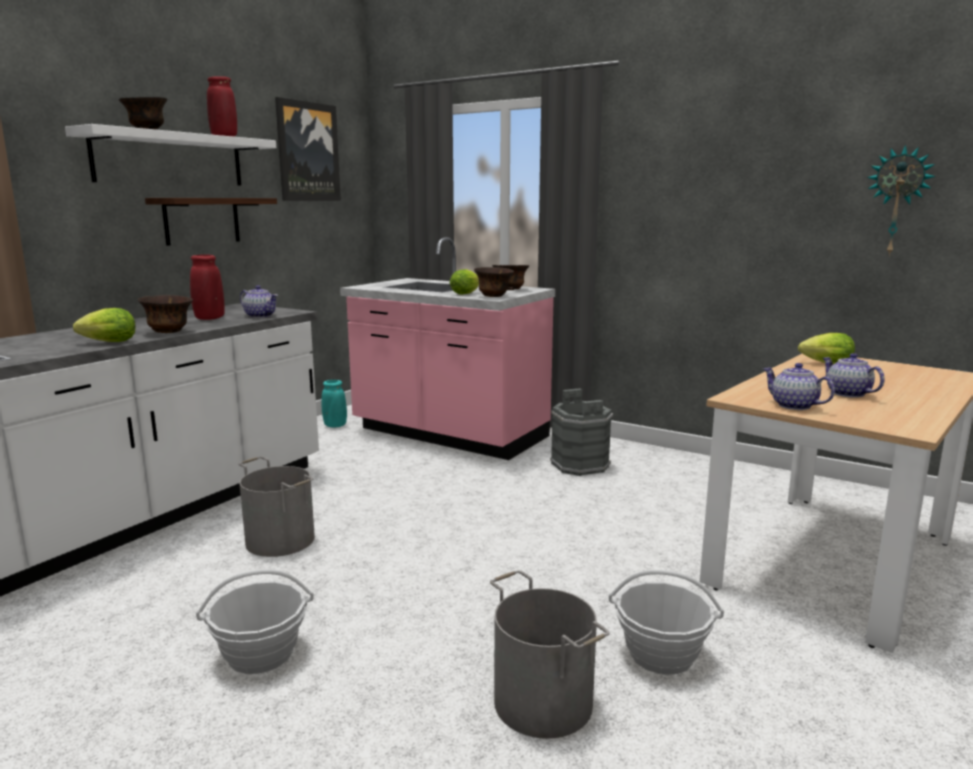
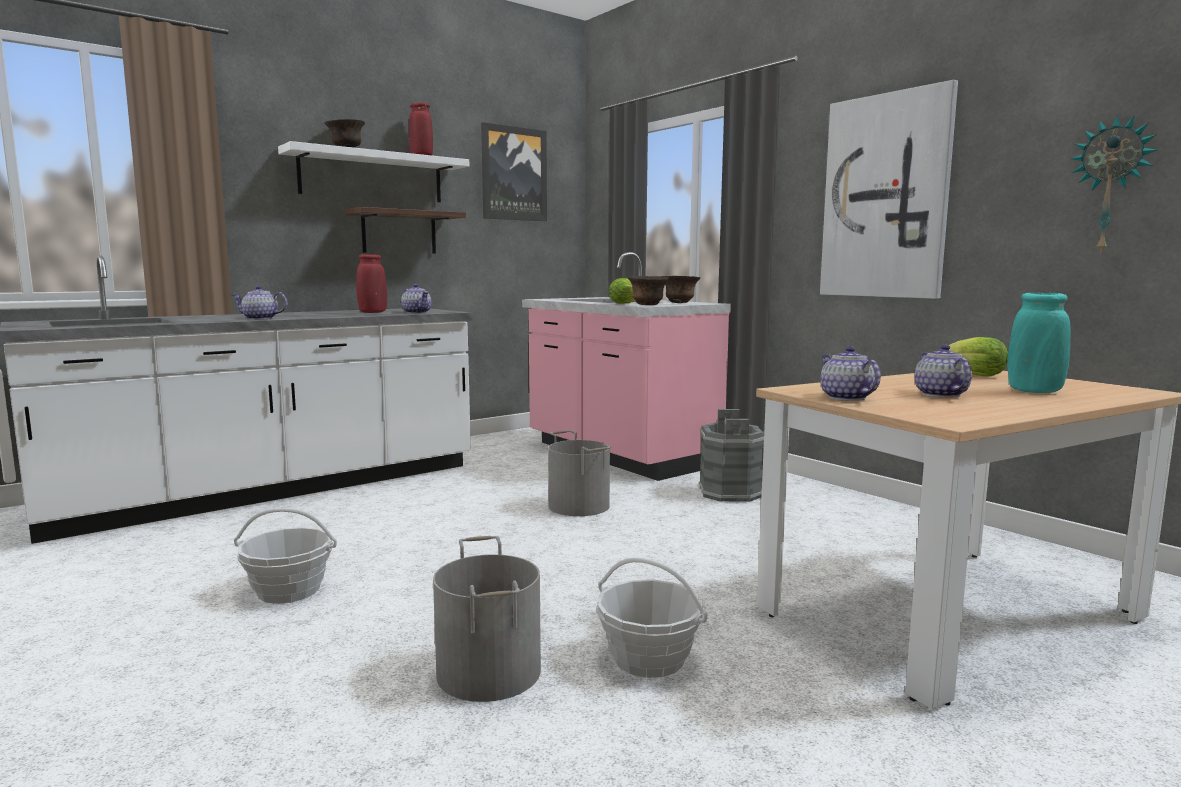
camera: 20 degrees right, 5 degrees down
lettuce [73,308,136,342] -> teapot [232,286,287,320]
brown bowl [138,295,193,333] -> none
grey bucket [238,456,315,557] -> grey bucket moved to [548,430,611,516]
turquoise vase [322,380,347,427] -> turquoise vase moved to [1007,293,1070,393]
none -> picture [820,80,958,299]

